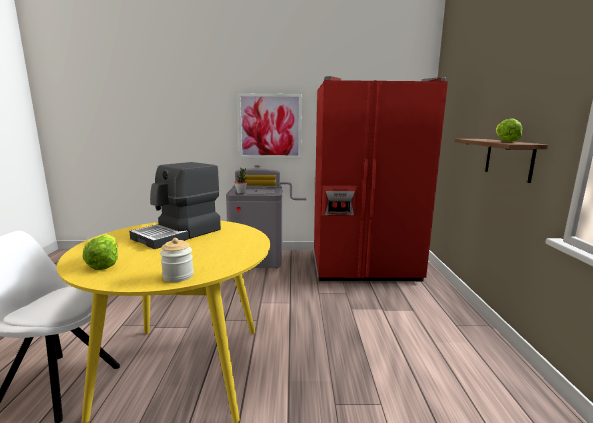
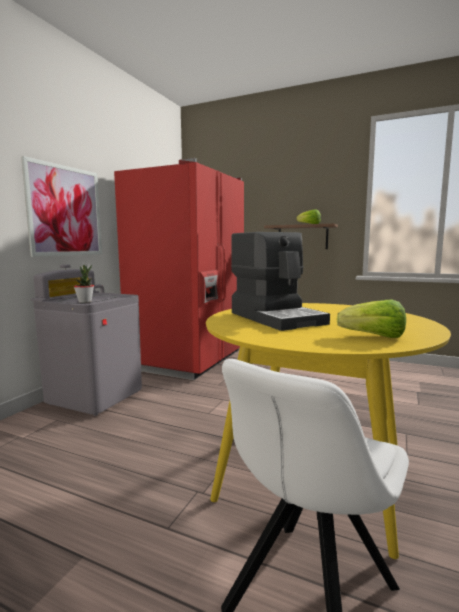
camera: 65 degrees left, 5 degrees down
jar [160,238,194,282] -> none

